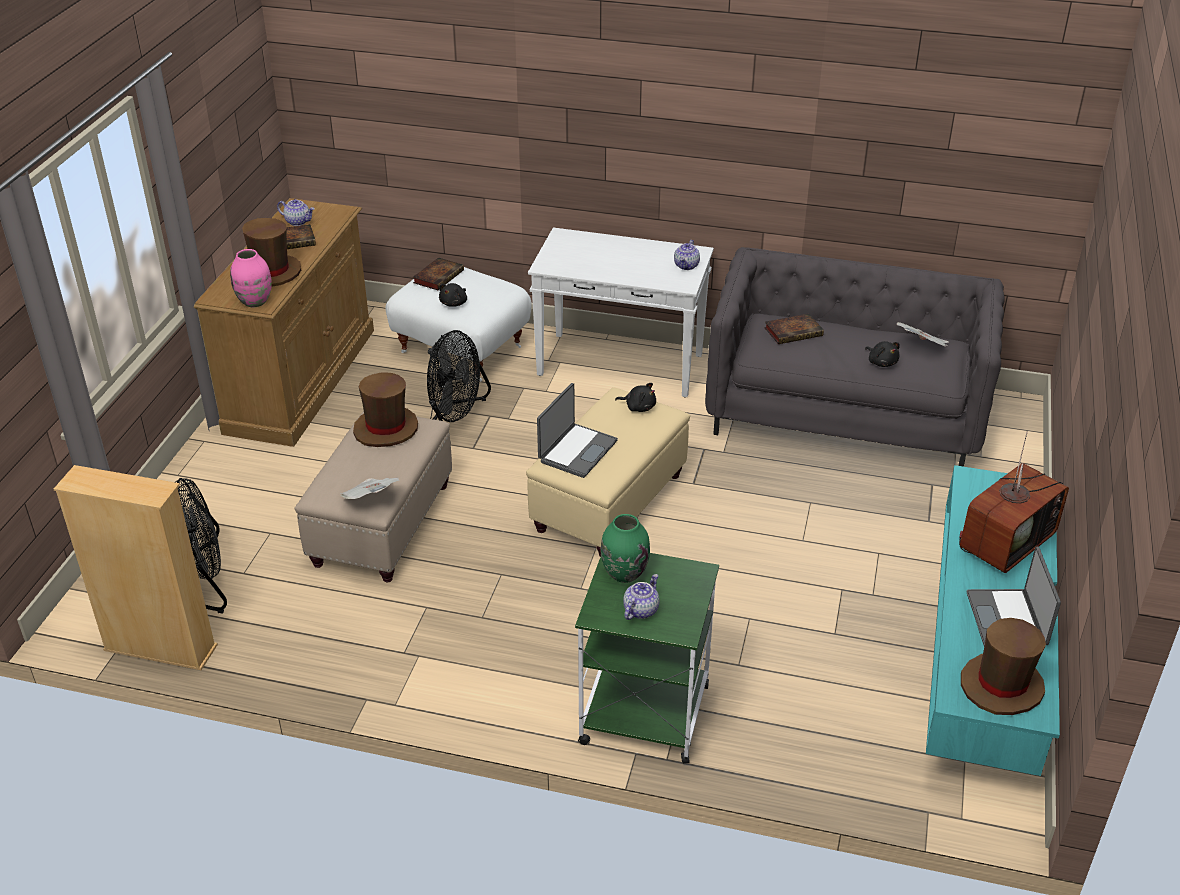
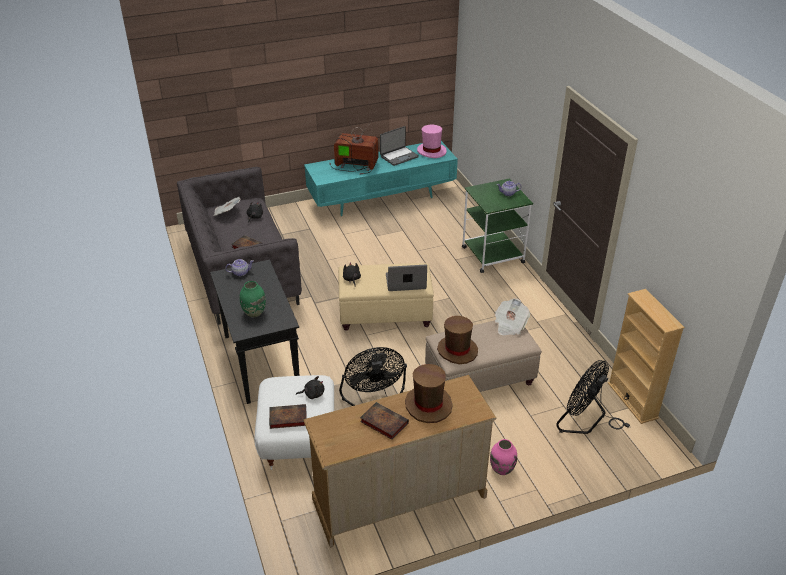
camera: 125 degrees left, 0 degrees up
pink vase [230,249,272,307] -> pink vase moved to [490,439,517,475]
teapot [277,199,314,226] -> none
white console table [528,228,714,398] -> black console table [210,260,300,404]
green vase [601,514,650,583] -> green vase moved to [240,281,266,317]
brown hat [961,618,1046,715] -> pink hat [417,125,447,158]

